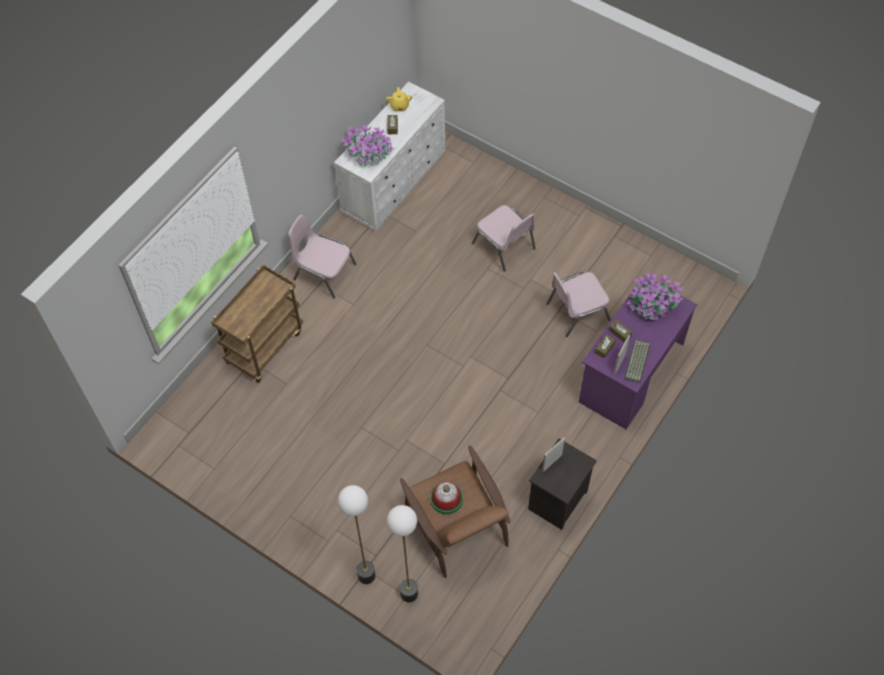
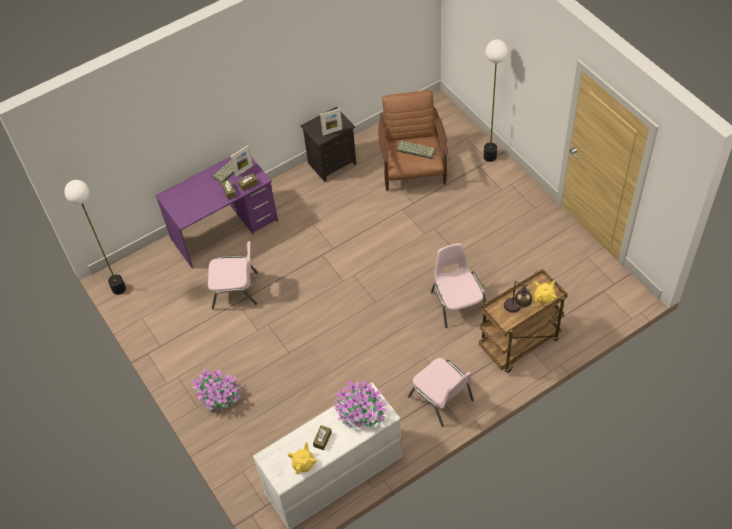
camera: 155 degrees left, 5 degrees down
floor lamp [387,505,418,602] -> floor lamp moved to [64,180,126,295]
hat [430,482,463,514] -> keyboard [397,141,436,159]
pink chair [472,205,536,272] -> pink chair moved to [431,243,486,328]
potted plant [627,273,683,320] -> potted plant moved to [191,369,242,411]
none -> table lamp [504,281,533,313]
none -> yellow teapot [534,280,557,305]

